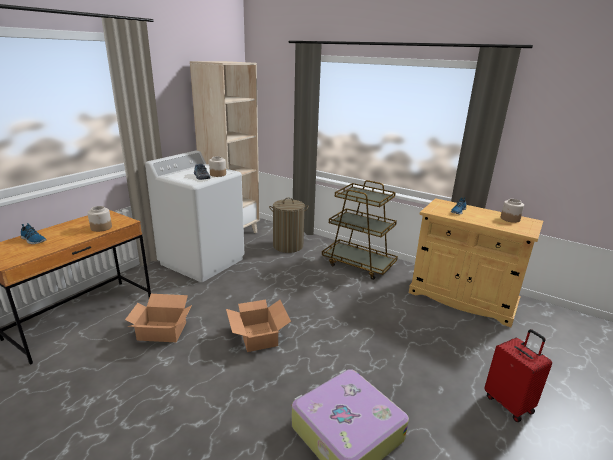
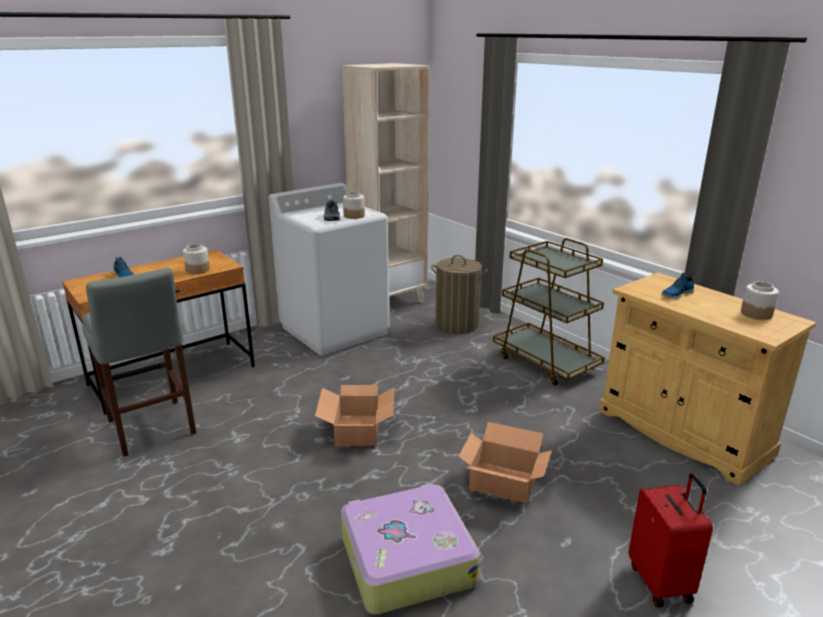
camera: 20 degrees right, 0 degrees up
cardboard box [125,294,192,342] -> cardboard box moved to [458,422,552,503]
none -> grey stool [82,268,196,457]

